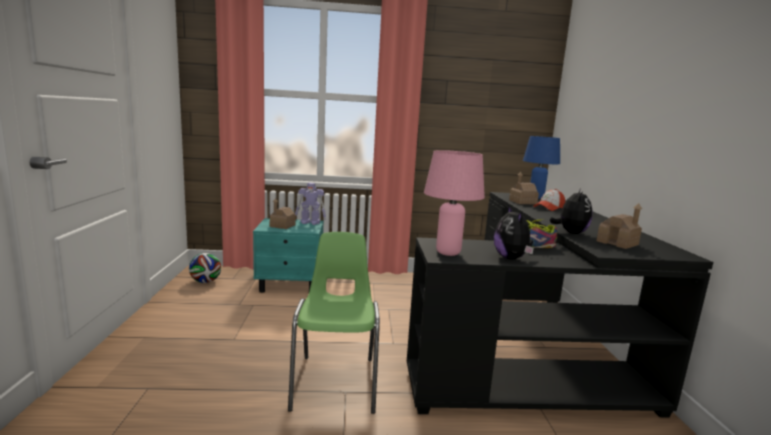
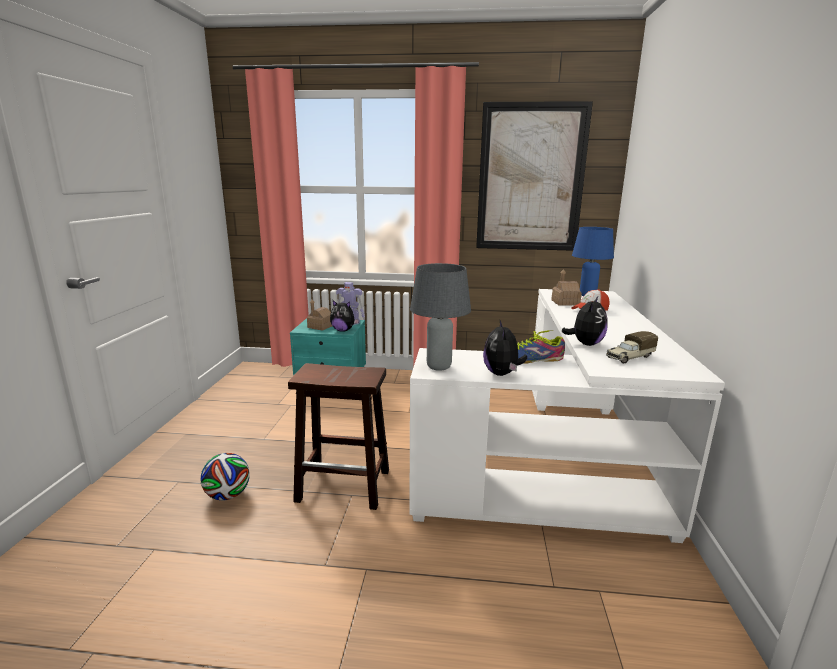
camera: 10 degrees right, 5 degrees up
football [189,253,221,283] -> football moved to [200,453,250,500]
green chair [288,232,380,414] -> brown stool [288,363,389,510]
black desk [407,192,713,417] -> white desk [409,289,725,543]
pink table lamp [424,150,485,256] -> grey table lamp [410,263,471,371]
toy house [596,203,642,249] -> toy truck [606,331,658,363]
none -> plush toy [330,300,359,332]
none -> picture [476,101,593,251]

